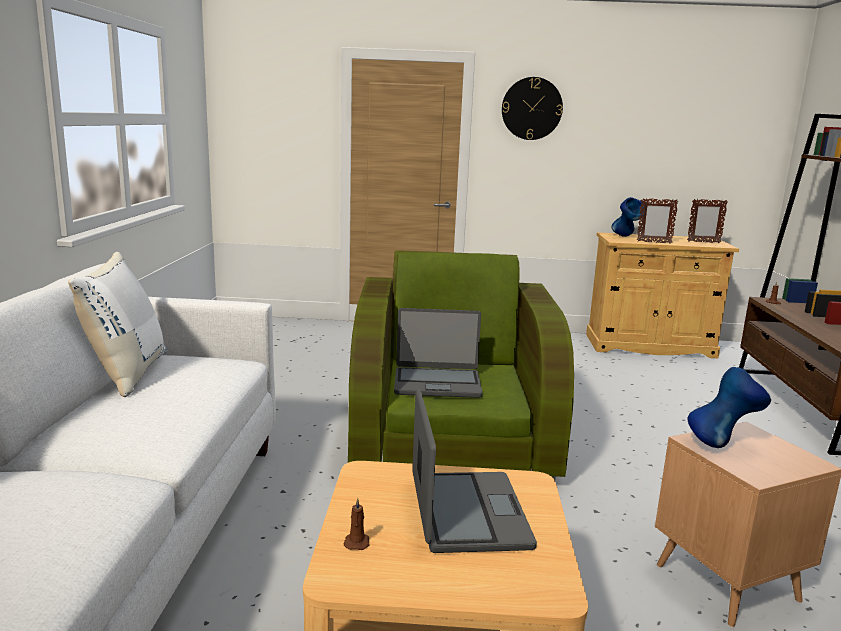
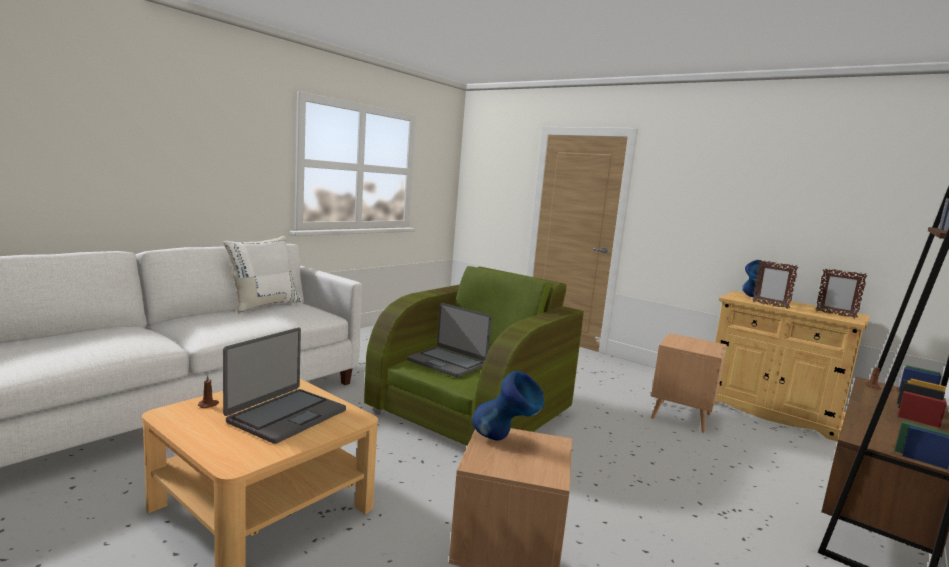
camera: 35 degrees right, 5 degrees down
wall clock [502,77,563,140] -> none
none -> brown side table [651,333,727,433]

